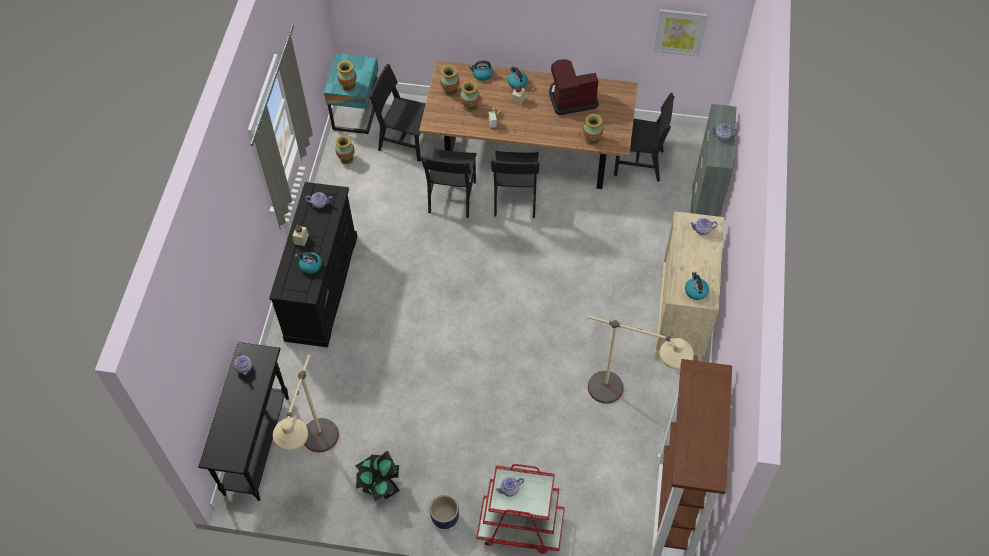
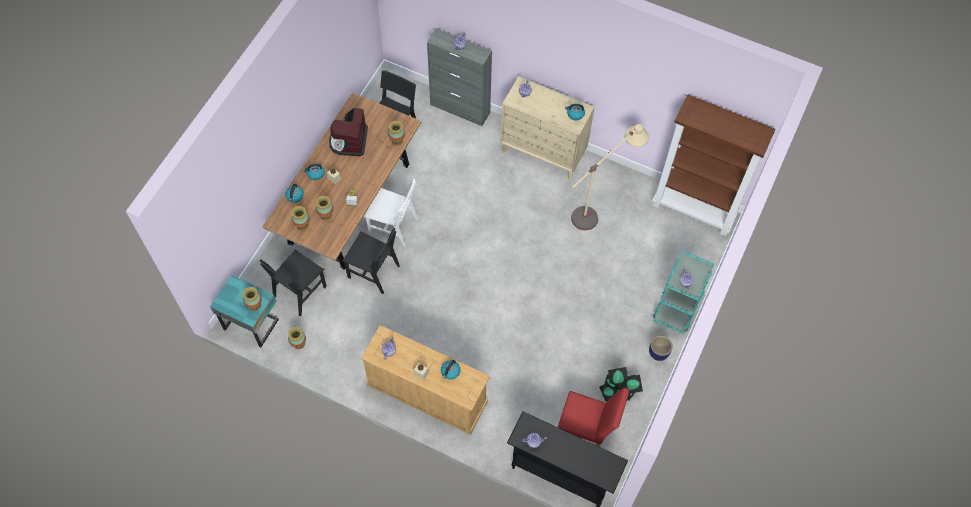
camera: 75 degrees left, 5 degrees up
black dresser [269,182,357,347] -> beige dresser [361,325,490,435]
beige floor lamp [273,355,339,453] -> red chair [558,388,629,447]
red cart [476,464,565,554] -> turquoise cart [653,251,714,334]
black chair [491,151,539,218] -> white chair [364,179,418,247]
picture [653,9,707,57] -> none

